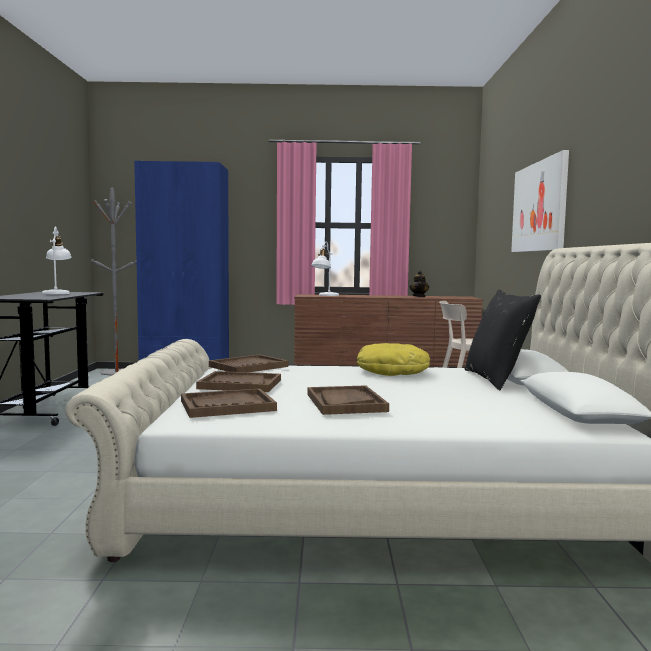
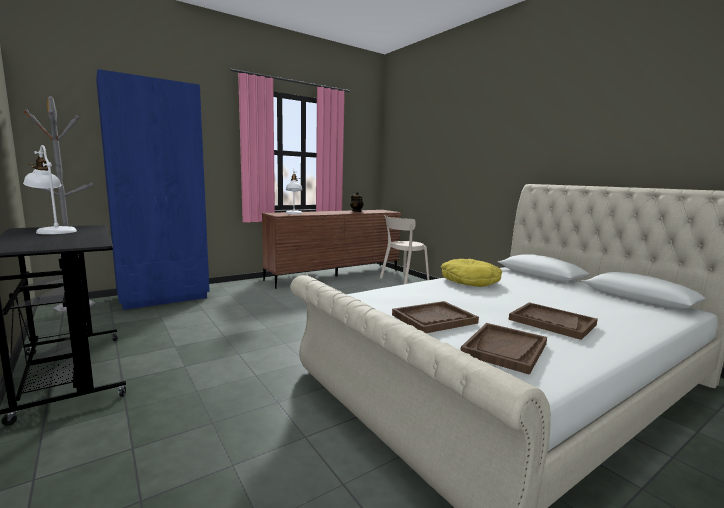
camera: 35 degrees left, 5 degrees up
brown tray [209,354,288,372] -> none
black pillow [465,290,541,390] -> none
picture [511,150,569,252] -> none

